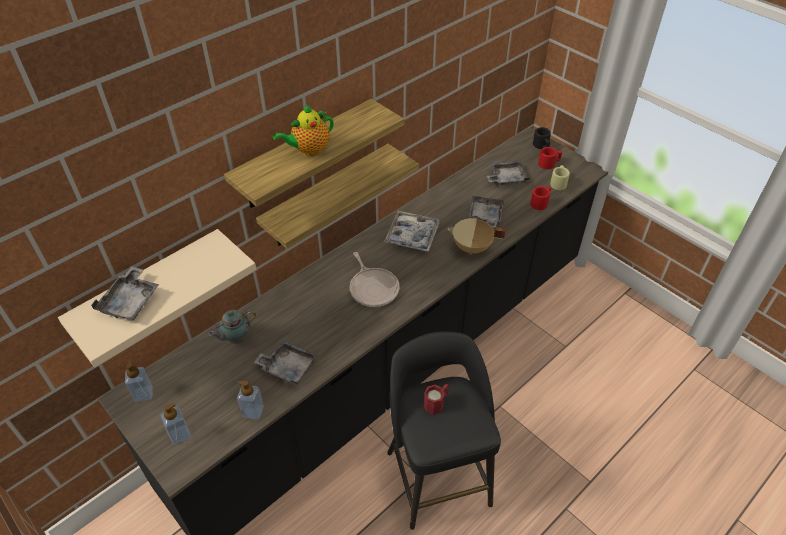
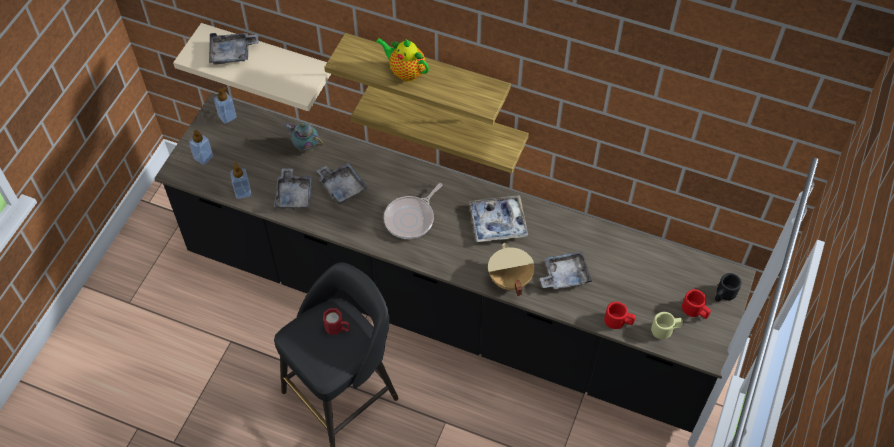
camera: 65 degrees right, 10 degrees up
grey tray [487,161,530,185] -> grey tray moved to [316,162,368,205]

